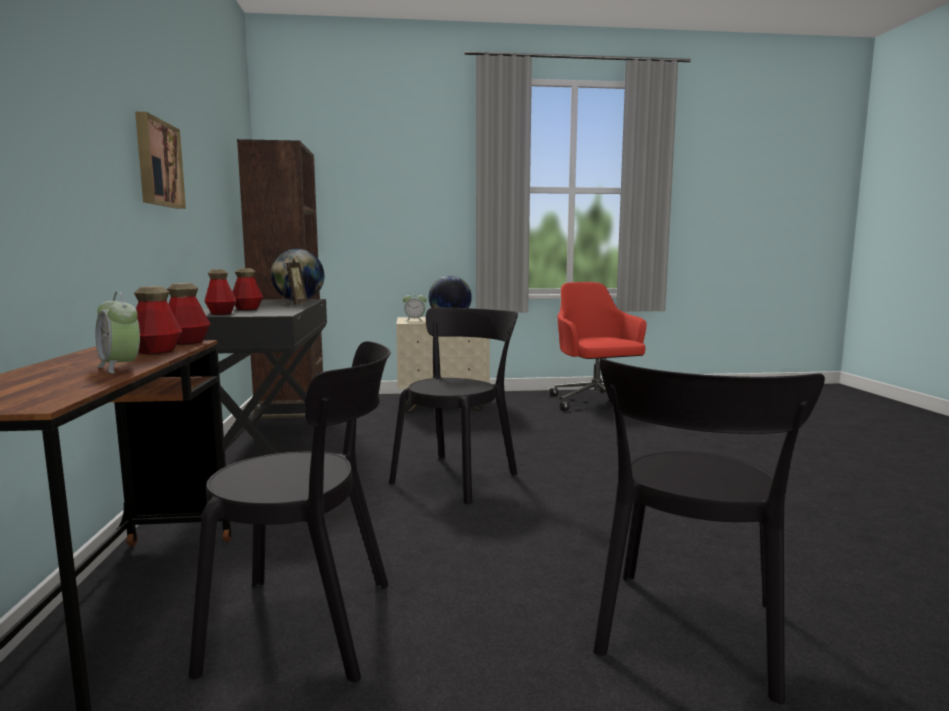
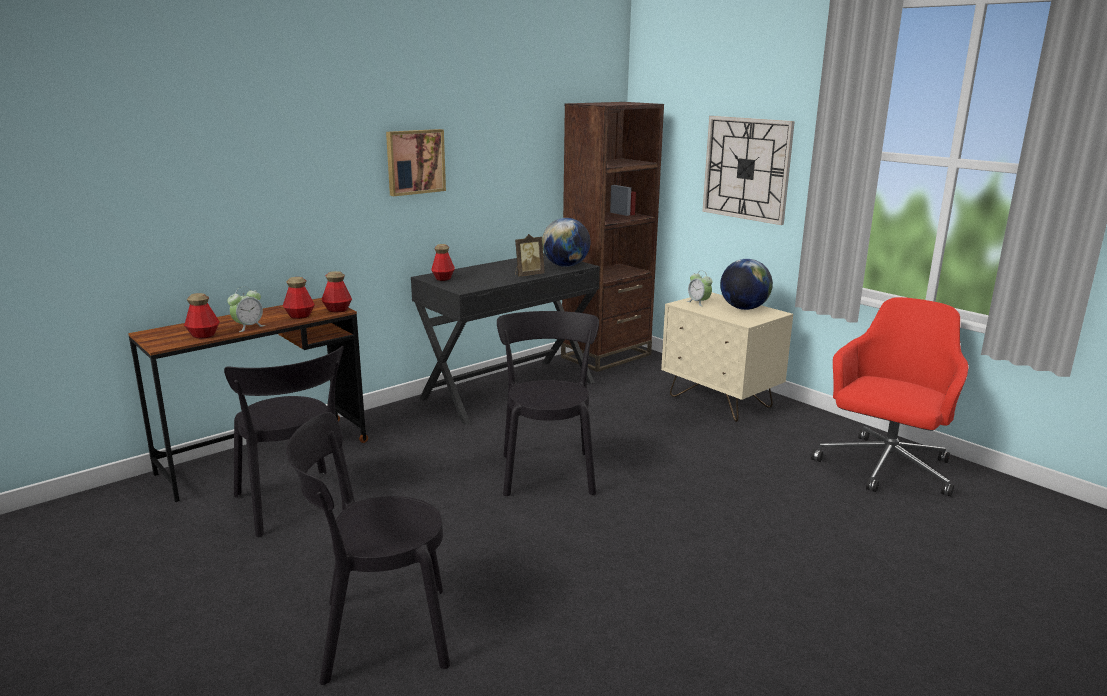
camera: 55 degrees right, 10 degrees up
alarm clock [95,292,140,373] -> alarm clock turned 150 degrees counterclockwise [227,287,265,332]
bottle [232,268,263,310] -> bottle moved to [184,293,220,339]
black chair [389,307,518,505] -> black chair turned 90 degrees counterclockwise [497,311,599,496]
none -> wall clock [702,116,795,225]

